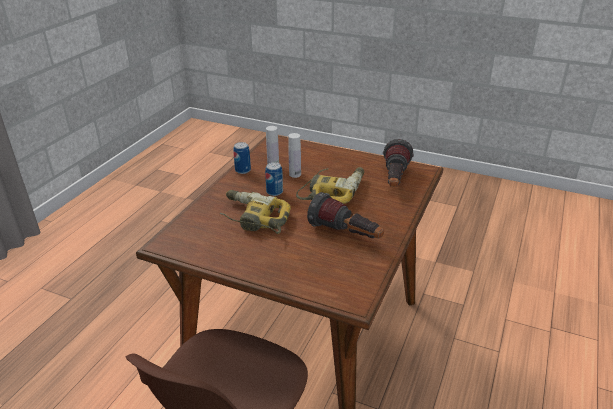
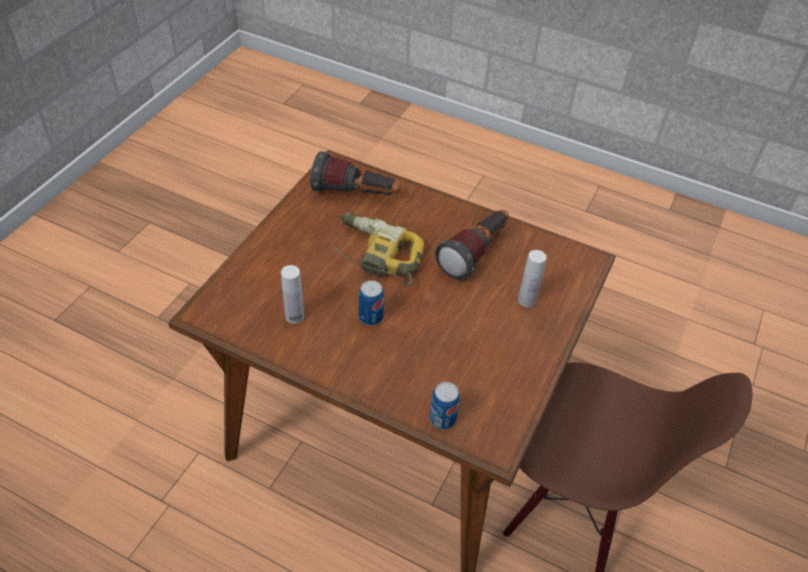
camera: 90 degrees left, 15 degrees up
power drill [220,190,291,234] -> none
can [233,142,251,174] -> can moved to [429,382,460,429]
white bottle [288,133,301,178] -> white bottle moved to [518,250,547,307]

